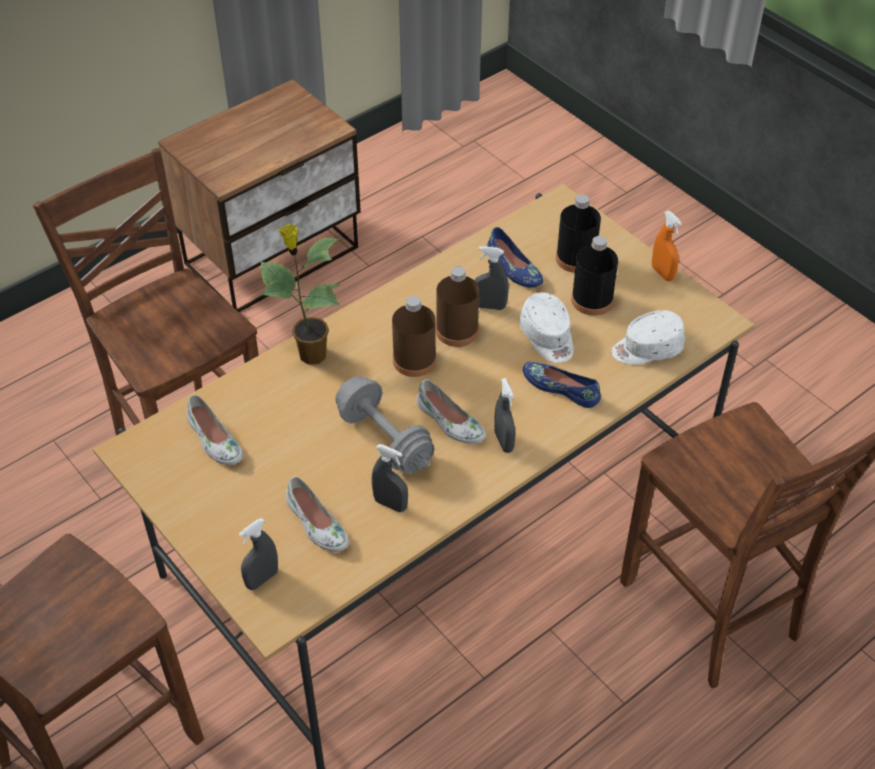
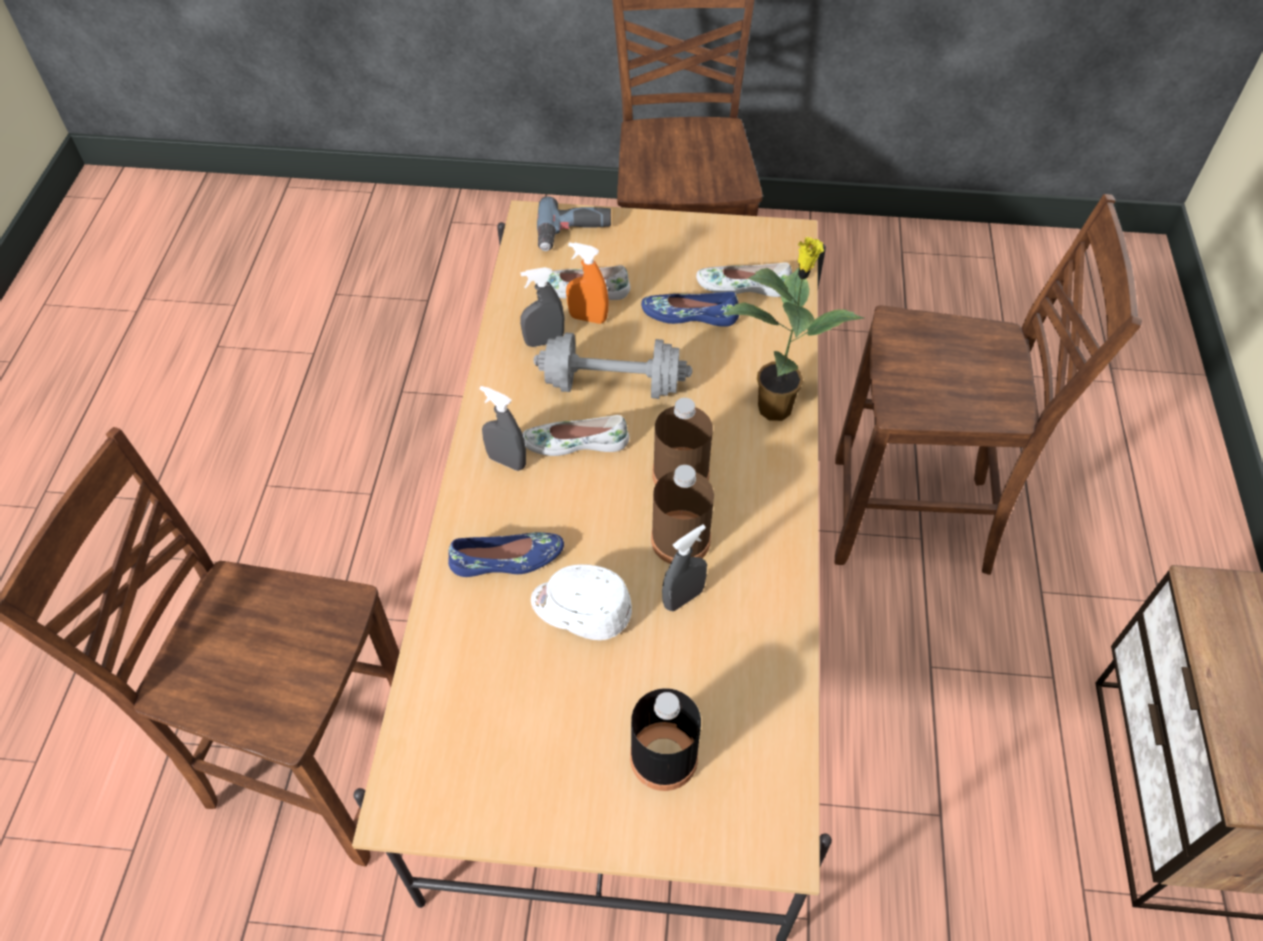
camera: 135 degrees right, 5 degrees up
grey spray bottle [238,518,278,590] -> power drill [537,196,611,251]
blue shoe [487,227,544,288] -> blue shoe moved to [641,292,739,327]
black bottle [571,236,618,315] -> none
white cap [611,310,685,365] -> none
orange spray bottle [652,211,682,281] -> orange spray bottle moved to [566,242,609,324]

